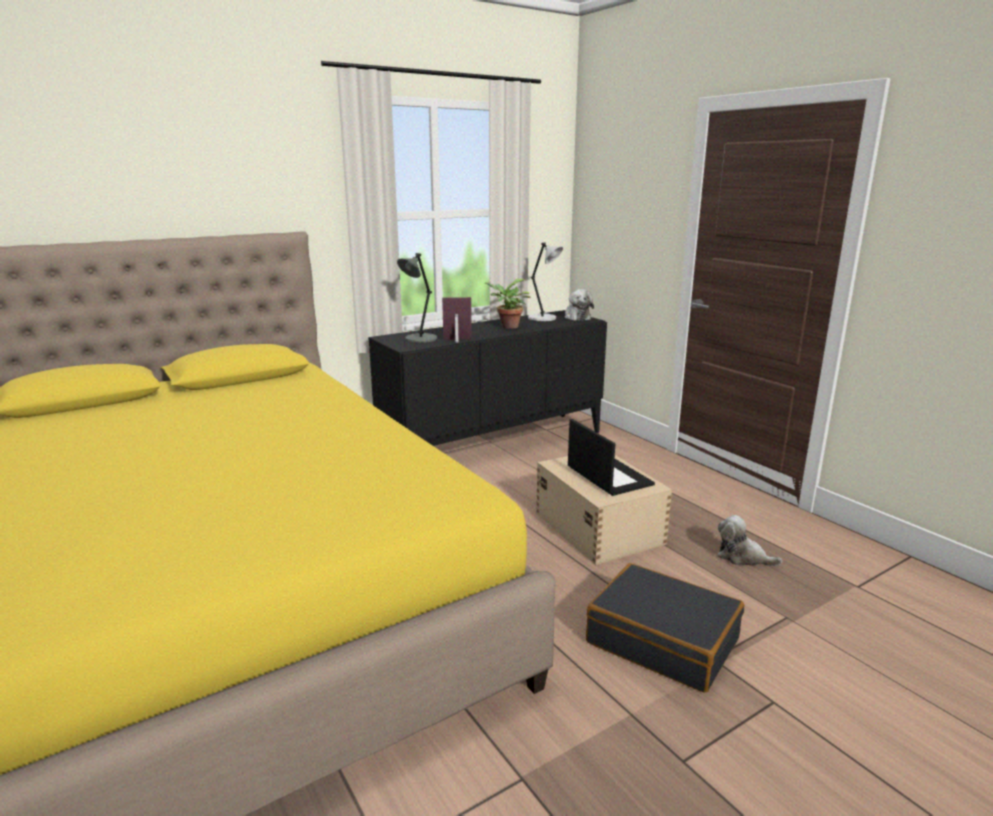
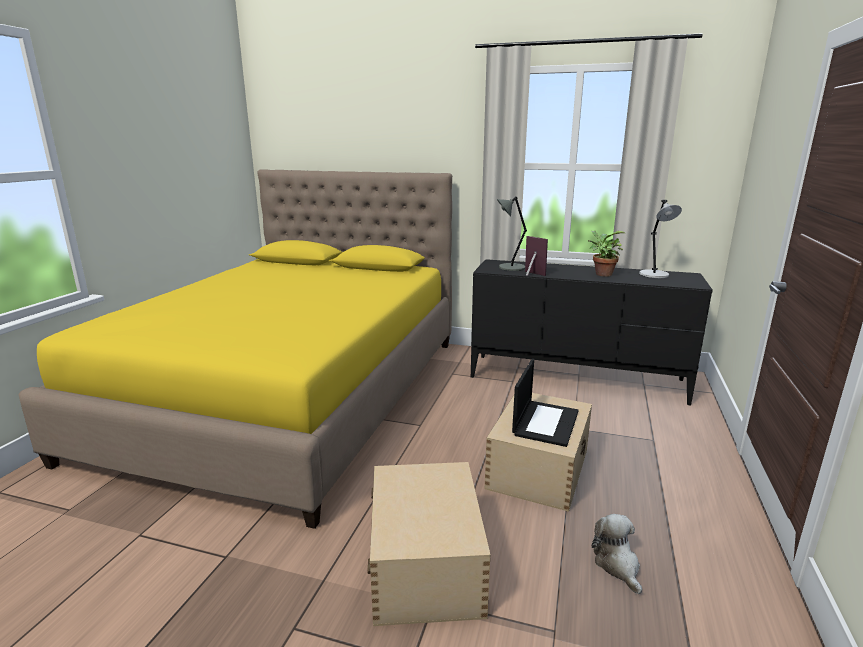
camera: 50 degrees right, 0 degrees up
plush toy [564,289,594,321] -> none
black suitcase [586,563,744,692] -> beige storage box [367,462,491,626]

